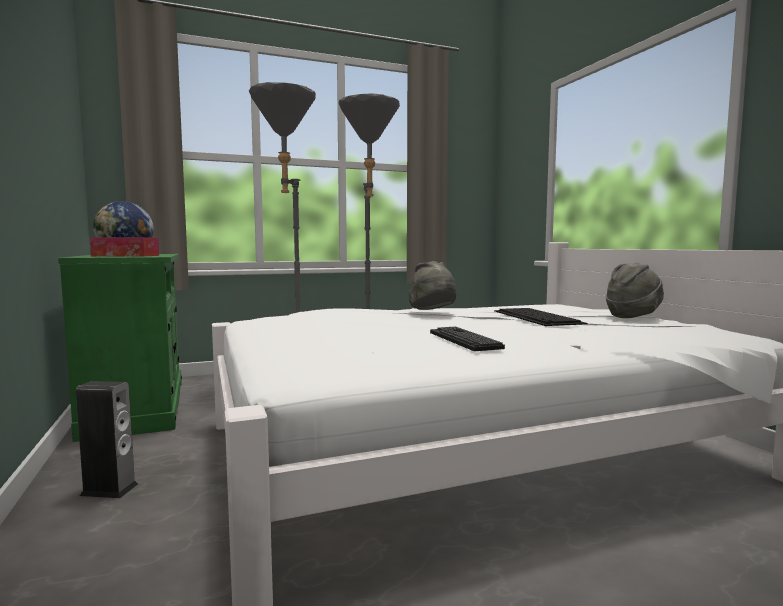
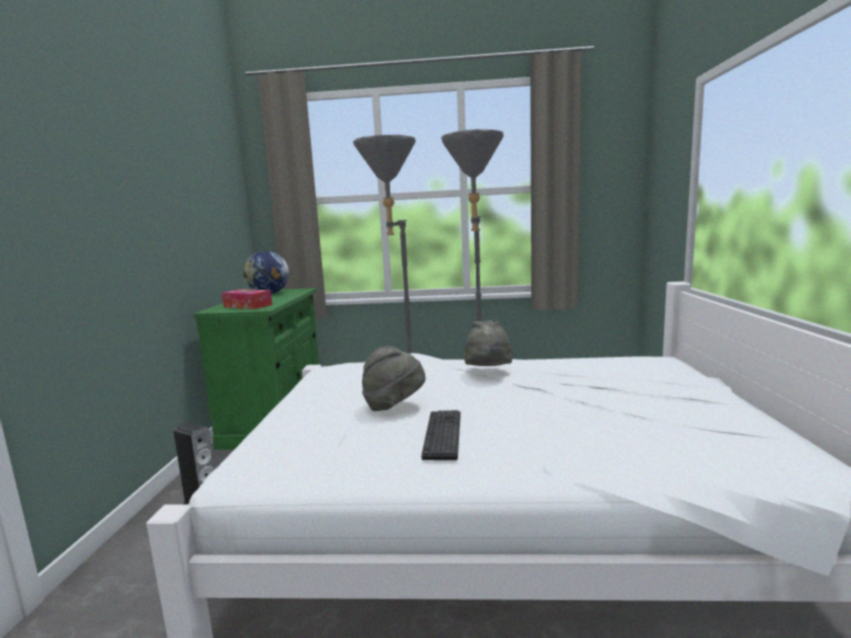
camera: 25 degrees right, 5 degrees up
keyboard [494,308,588,326] -> none
grey hat [606,262,664,318] -> grey hat moved to [362,346,426,411]

